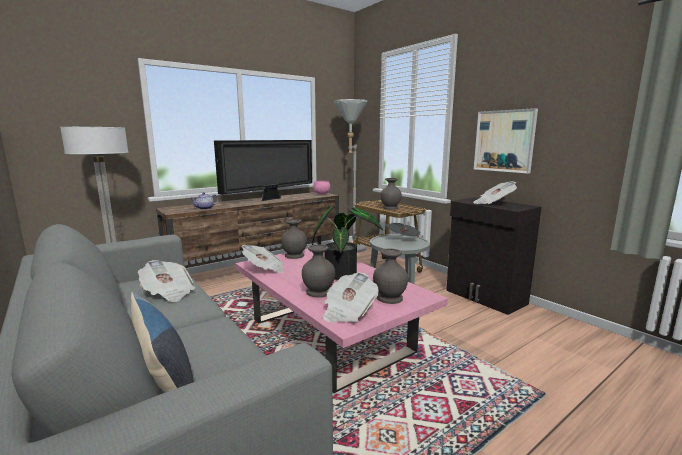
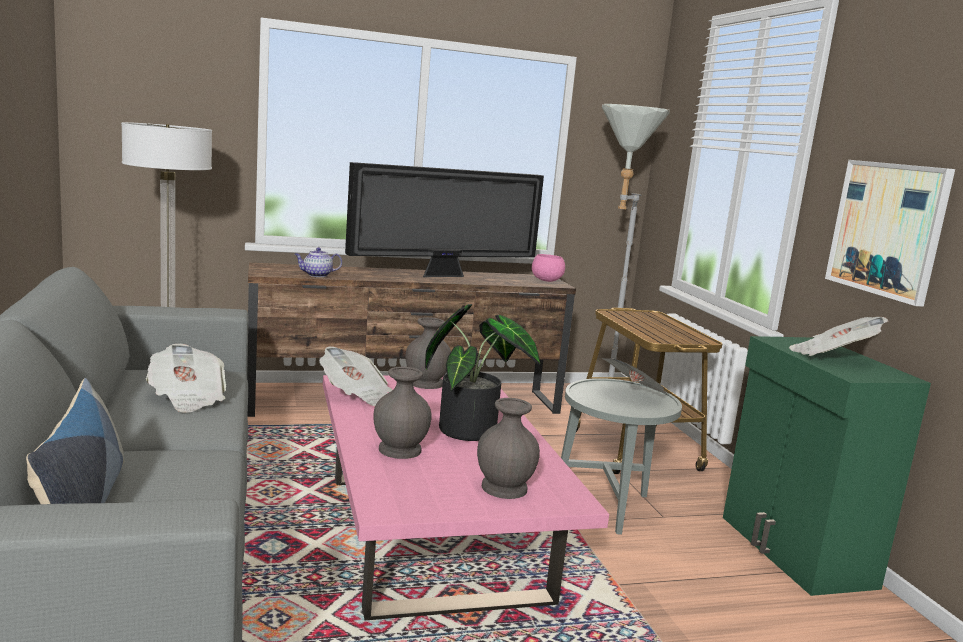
camera: 20 degrees right, 0 degrees up
newspaper [323,272,379,323] -> none
grey vase [380,178,402,210] -> none
black cabinet [446,197,541,315] -> green cabinet [723,336,931,596]

